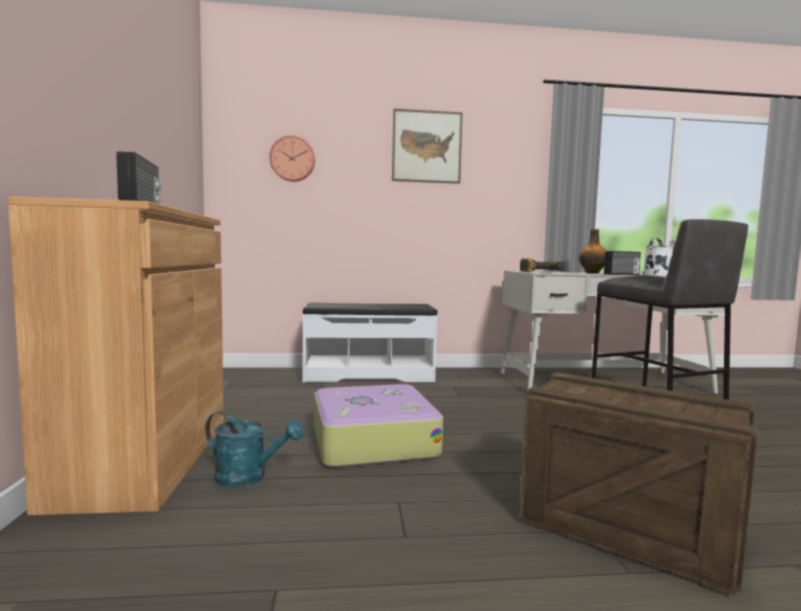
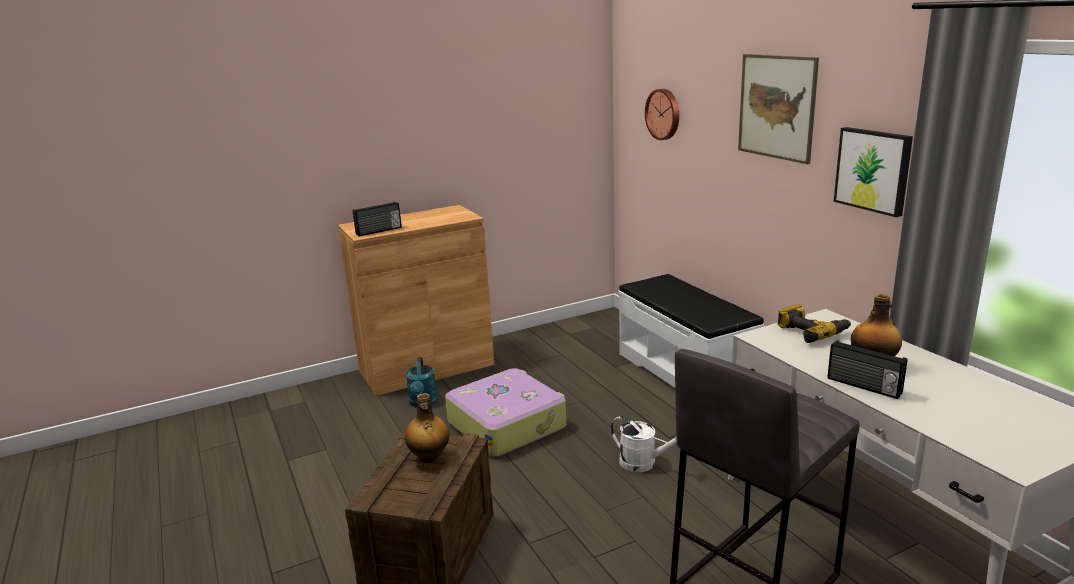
camera: 70 degrees right, 15 degrees up
white watering can [642,238,676,276] -> white watering can moved to [611,416,677,472]
none -> bottle [405,393,449,463]
none -> picture [834,127,913,217]

